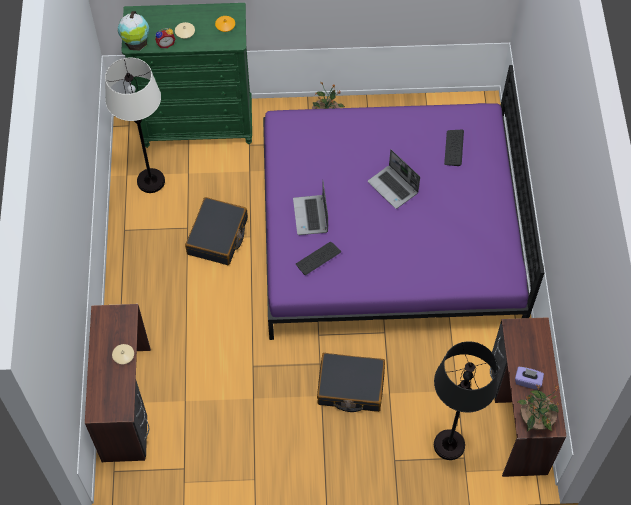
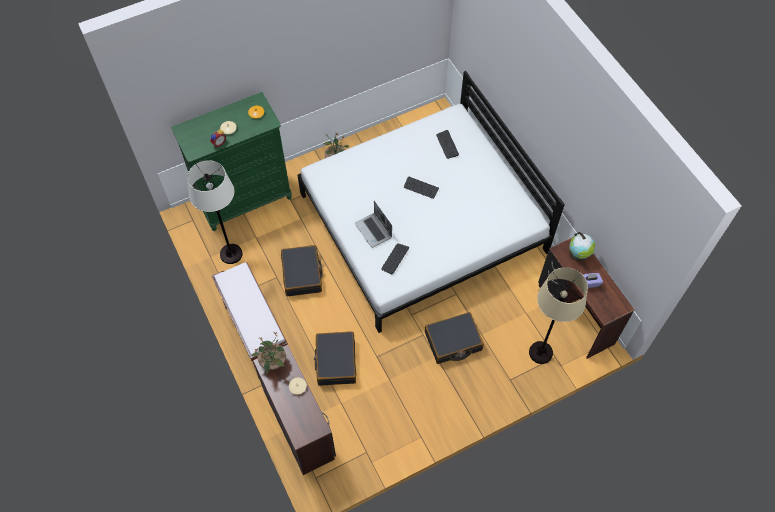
camera: 25 degrees left, 0 degrees up
globe [118,11,149,50] -> globe moved to [569,232,595,262]
purple bed [263,65,545,340] -> white bed [297,71,565,333]
laptop [368,150,420,209] -> keyboard [404,177,439,199]
black floor lamp [434,341,498,460] -> beige floor lamp [529,267,588,364]
potted plant [517,385,559,431] -> potted plant moved to [252,332,286,374]
none -> brown bench [212,262,288,380]
none -> black suitcase [314,331,356,386]

